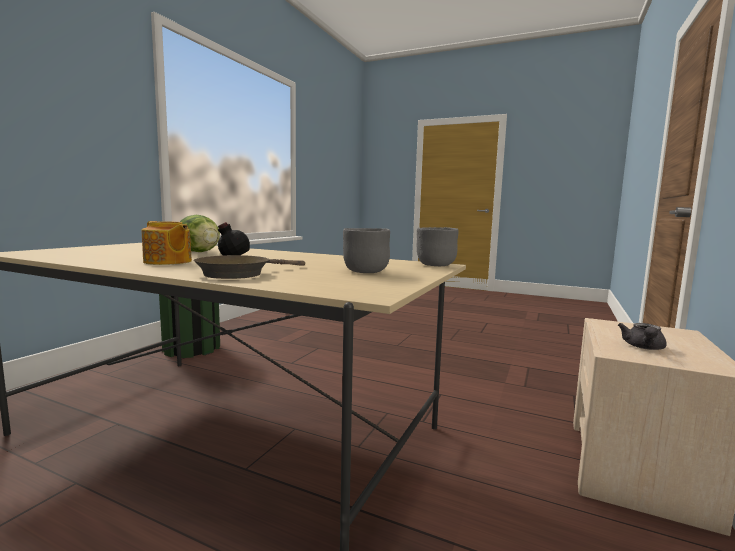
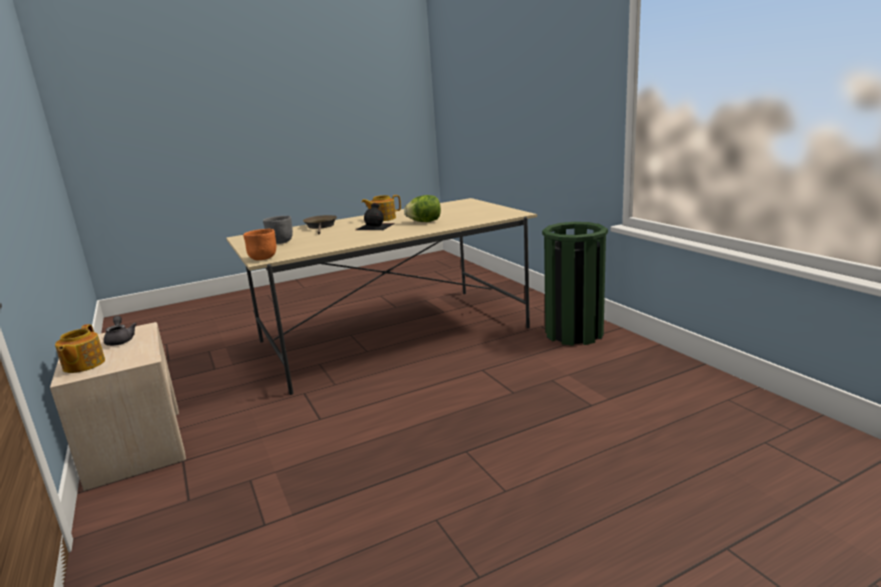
camera: 130 degrees right, 10 degrees up
grey bowl [416,227,459,266] -> orange bowl [243,229,276,260]
none -> teapot [55,324,105,373]

